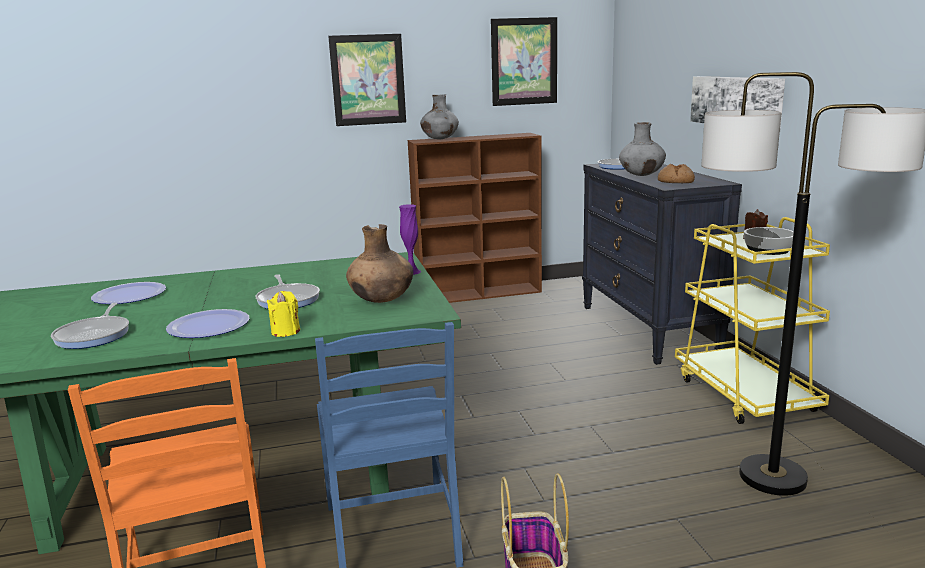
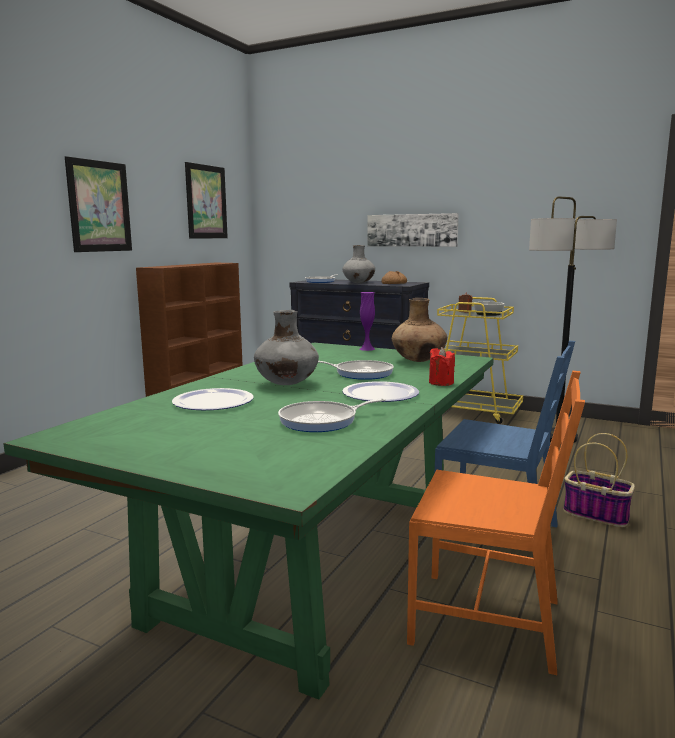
camera: 50 degrees left, 5 degrees down
frying pan [51,303,129,349] -> frying pan turned 120 degrees clockwise [278,398,385,432]
yellow candle [266,291,300,337] -> red candle [429,347,455,386]
grey vase [420,94,459,140] -> grey vase moved to [254,310,319,385]

